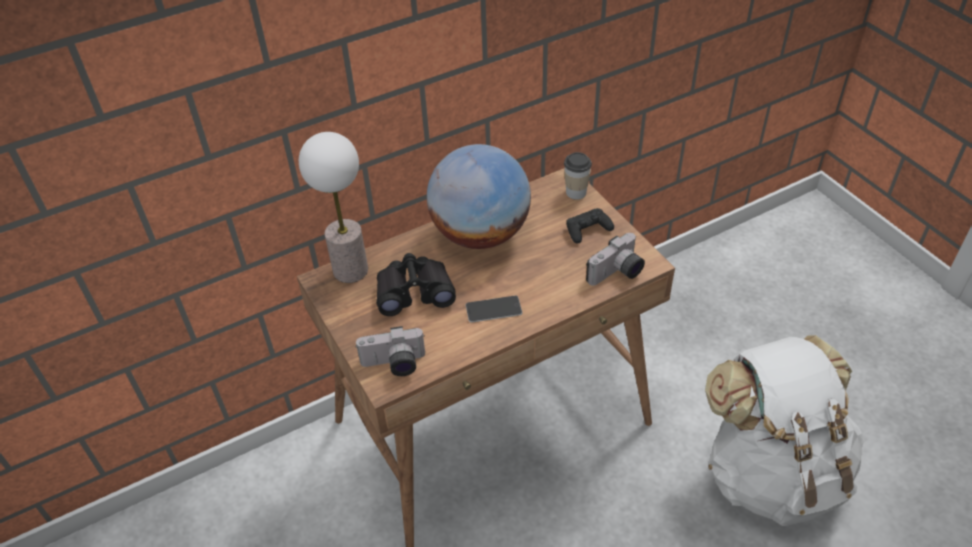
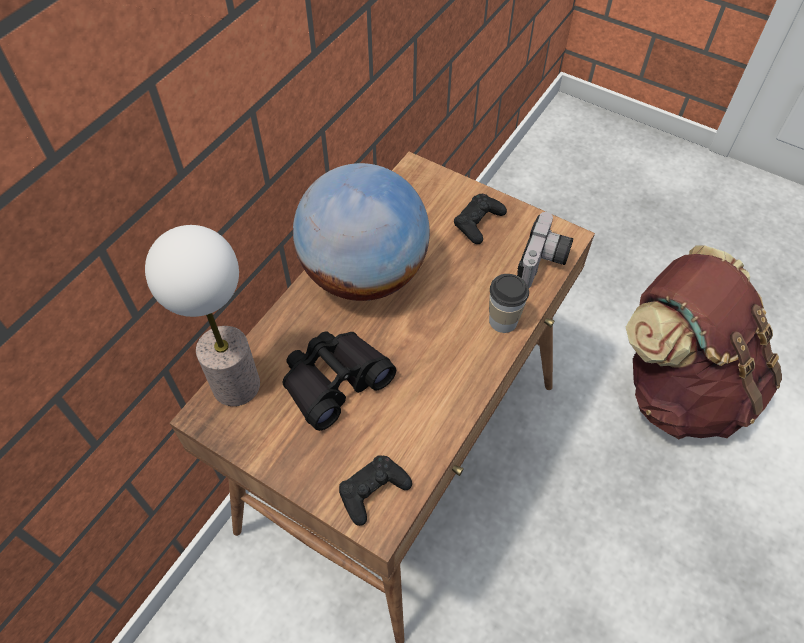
camera: 30 degrees left, 10 degrees up
camera [356,326,425,376] -> black game controller [339,455,412,526]
phone [466,296,522,323] -> none
cup [564,152,592,200] -> cup moved to [489,274,529,333]
white backpack [705,335,865,526] -> brown backpack [626,245,782,439]

